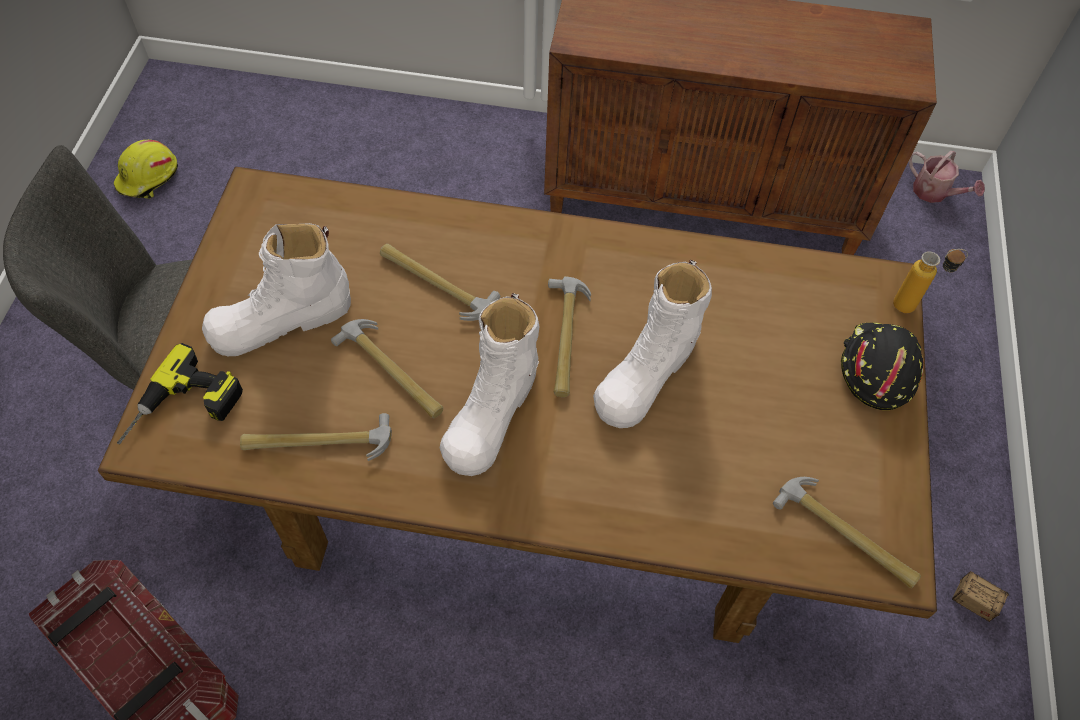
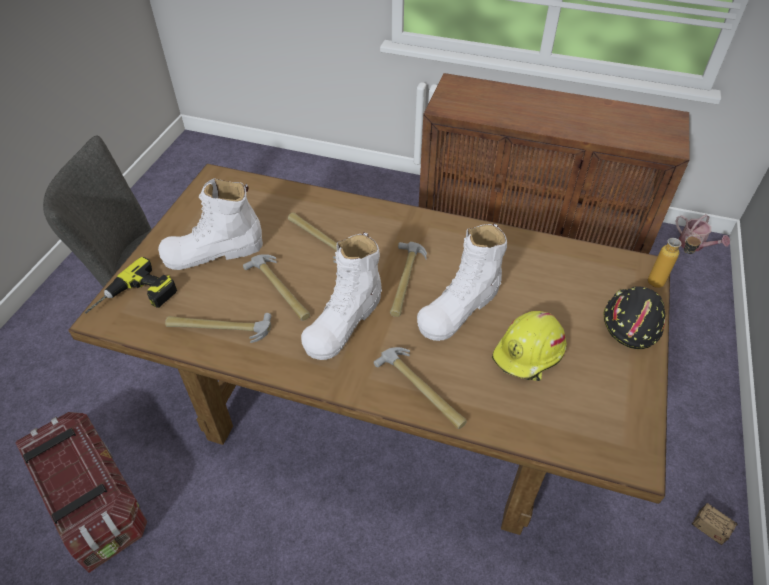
camera: 10 degrees right, 10 degrees down
yellow hard hat [114,140,178,199] -> yellow hard hat moved to [492,311,567,381]
hammer [773,477,921,588] -> hammer moved to [374,347,467,429]

